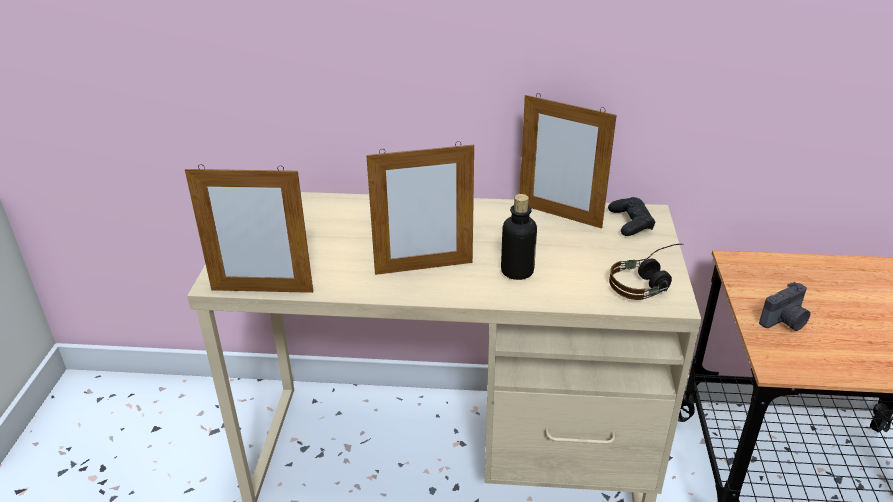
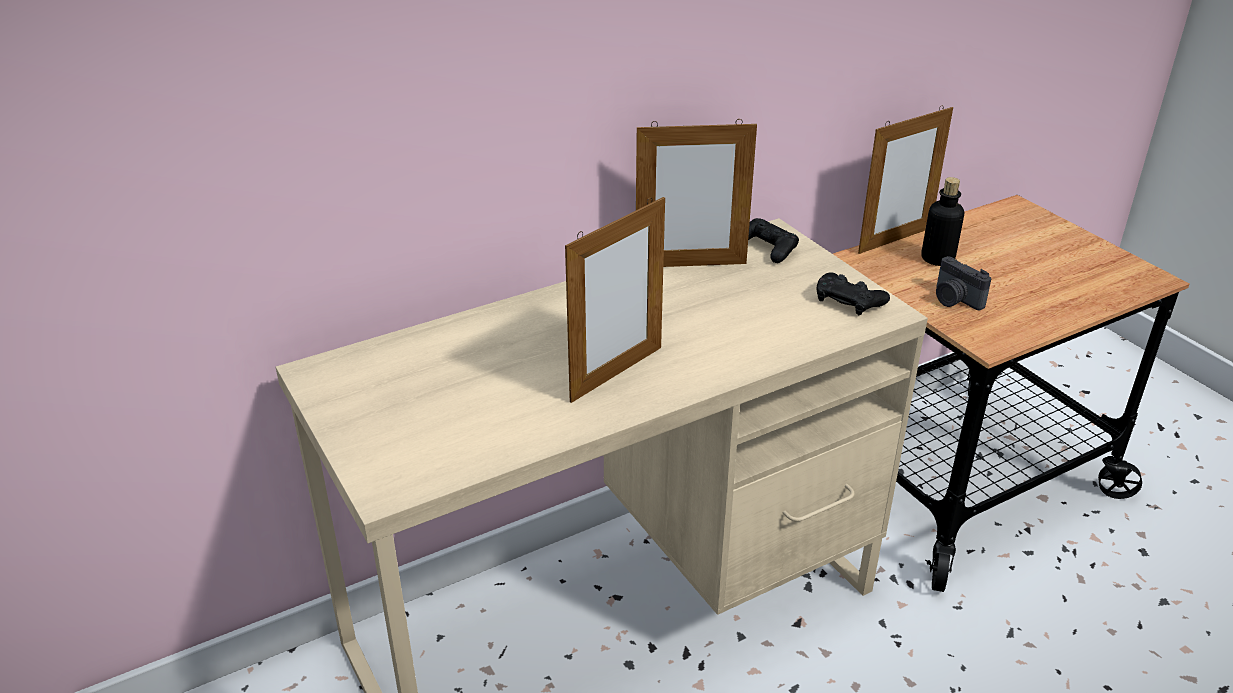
camera: 35 degrees left, 0 degrees up
picture frame [185,164,313,293] -> picture frame moved to [858,105,953,254]
bottle [501,194,537,280] -> bottle moved to [921,177,964,266]
headphones [609,244,683,300] -> black game controller [817,273,890,315]
camera [759,282,810,331] -> camera turned 120 degrees clockwise [936,256,992,310]

